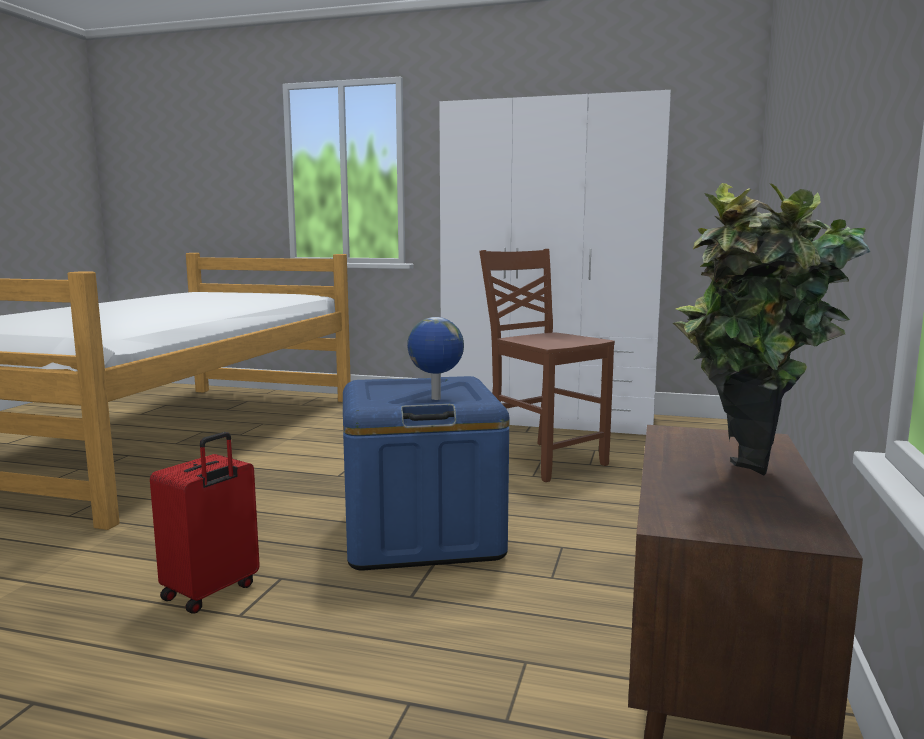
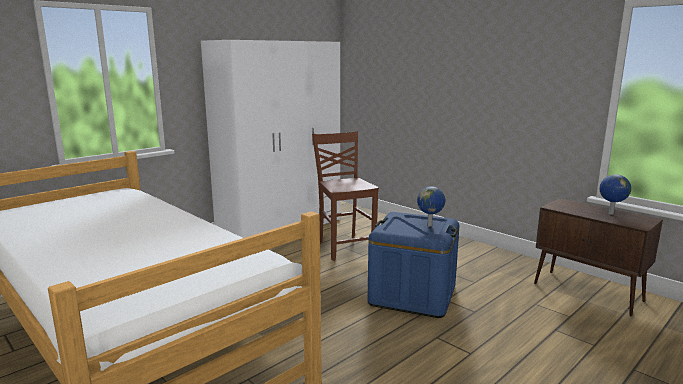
camera: 60 degrees left, 5 degrees up
red suitcase [150,432,260,614] -> none
brown chair [479,249,615,482] -> brown chair turned 75 degrees clockwise [312,131,379,261]
potted plant [673,183,870,475] -> globe [599,174,631,215]

